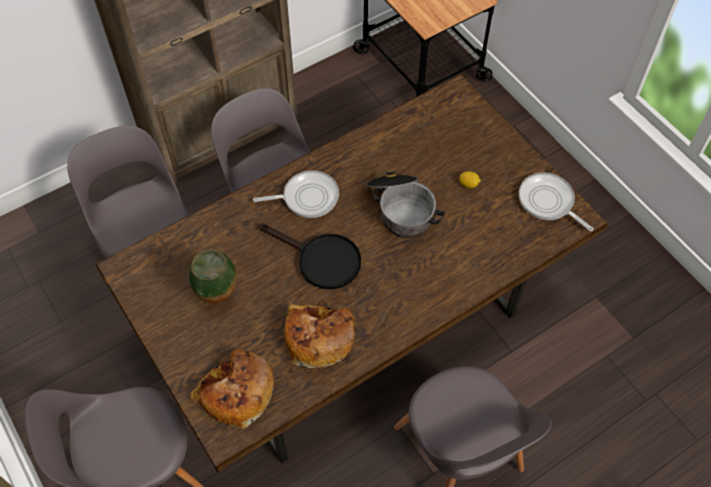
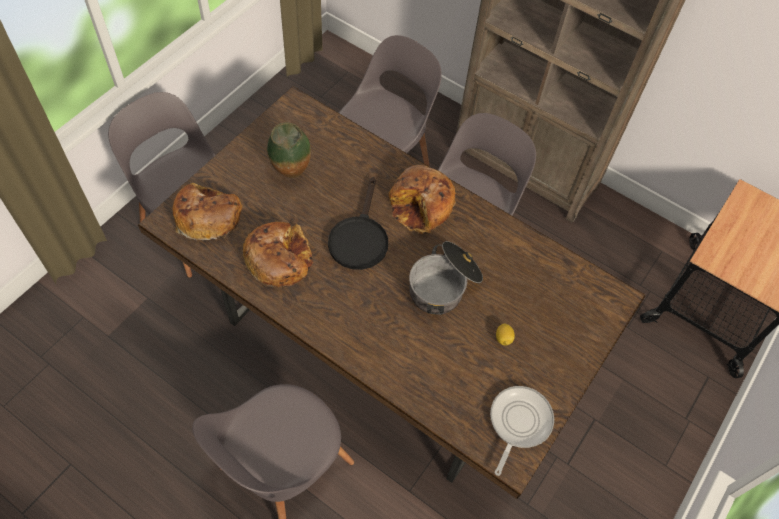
camera: 65 degrees right, 0 degrees up
frying pan [253,170,339,218] -> bread [388,165,456,234]

